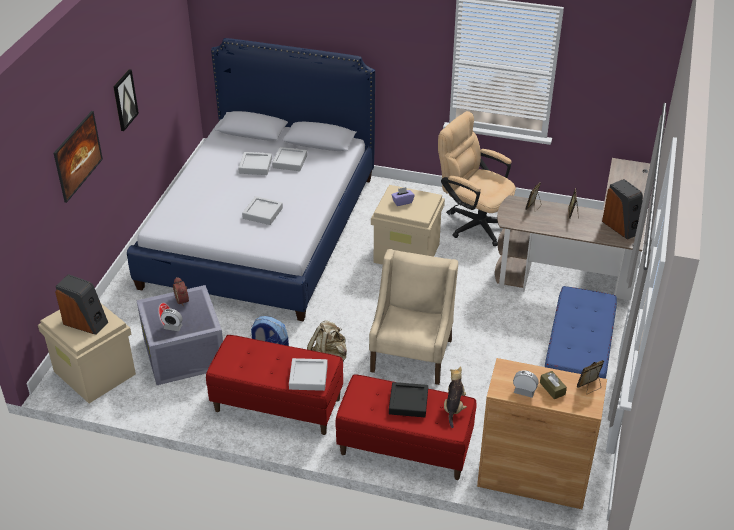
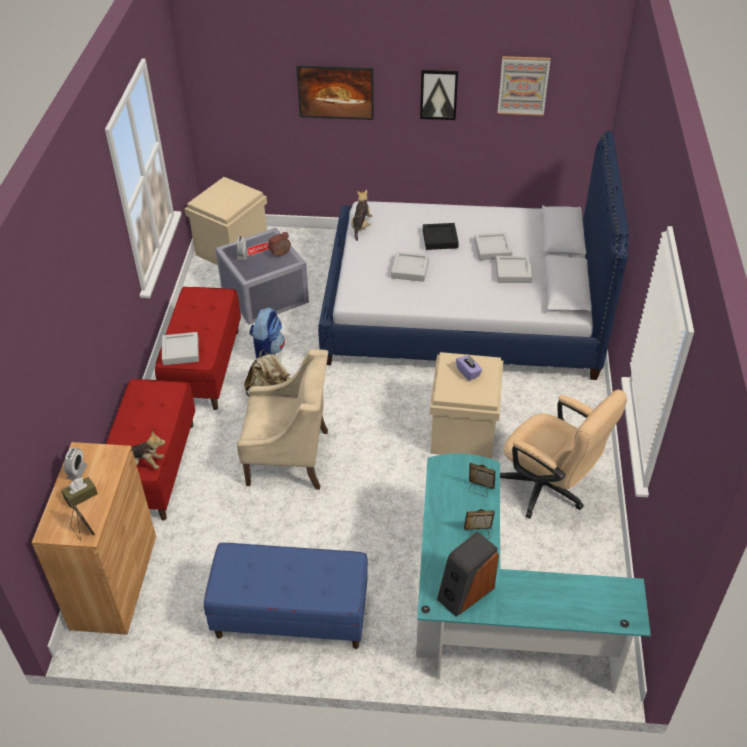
camera: 80 degrees right, 5 degrees up
speaker [55,274,108,335] -> none
black tray [389,382,428,417] -> black tray moved to [423,223,459,250]
beige office chair [438,111,516,246] -> beige office chair turned 105 degrees clockwise [500,390,627,519]
brown desk [495,158,650,300] -> turquoise desk [416,454,651,693]
none -> plush toy [351,189,372,241]
none -> picture [497,56,551,116]

